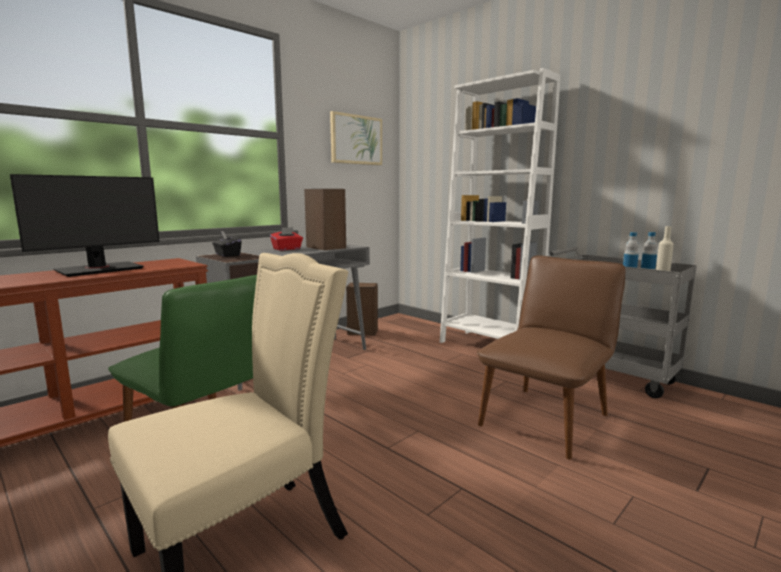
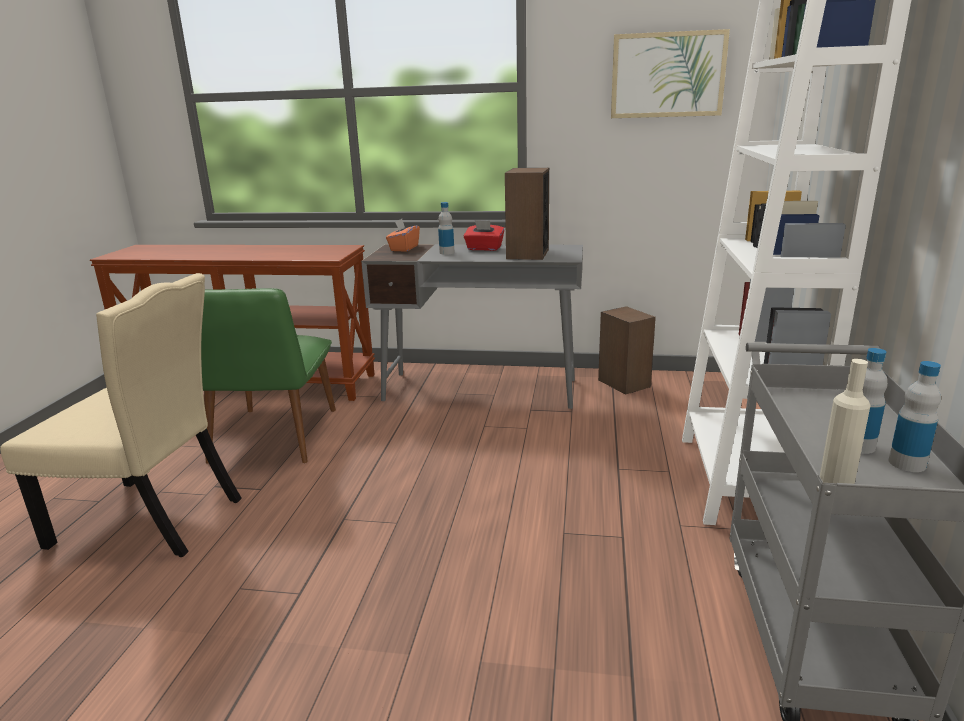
camera: 55 degrees right, 10 degrees up
monitor [10,174,160,277] -> none
black tissue box [212,231,242,257] -> orange tissue box [386,219,420,252]
brown chair [477,256,626,460] -> none
none -> bottle [438,202,454,255]

